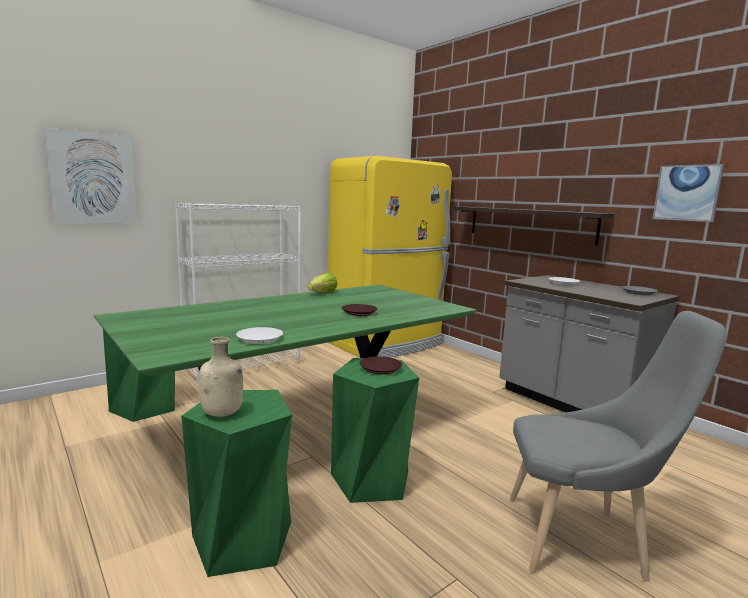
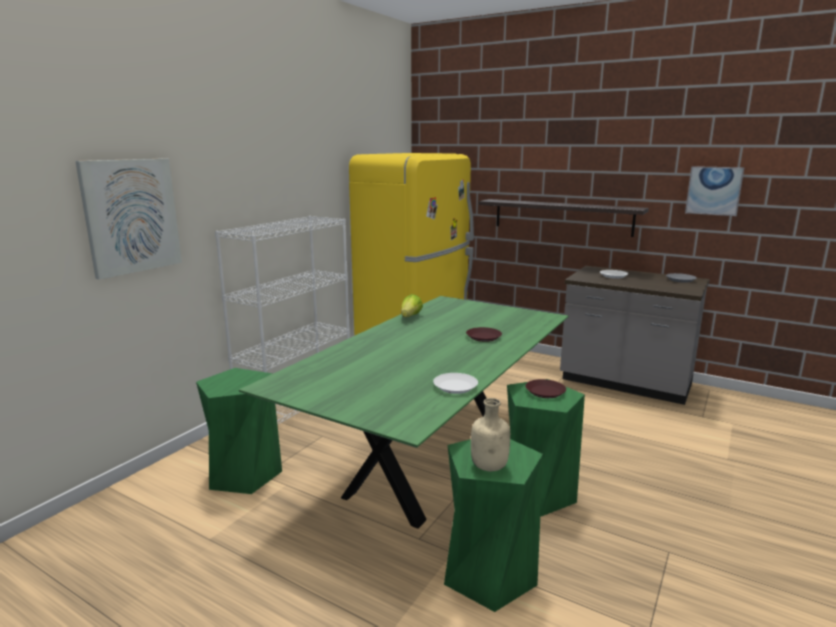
camera: 20 degrees left, 5 degrees up
grey chair [510,311,727,581] -> none

